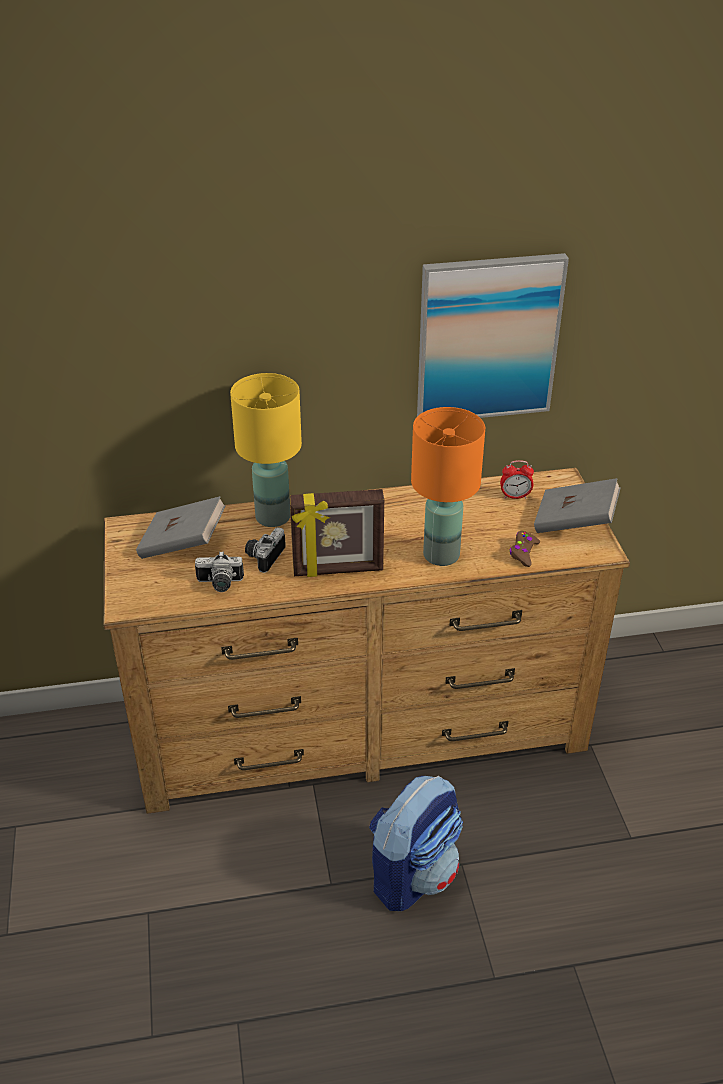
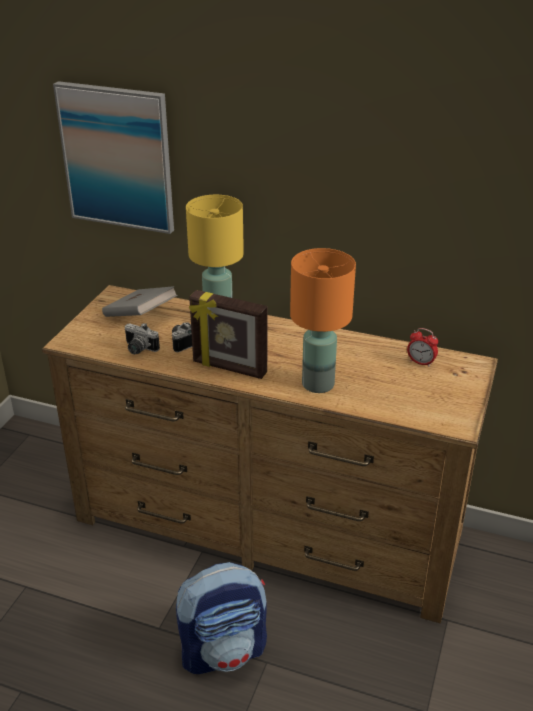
camera: 30 degrees right, 5 degrees down
picture [417,253,569,418] -> picture moved to [53,81,174,234]
brown game controller [509,531,540,567] -> none
grey book [534,478,621,533] -> none

